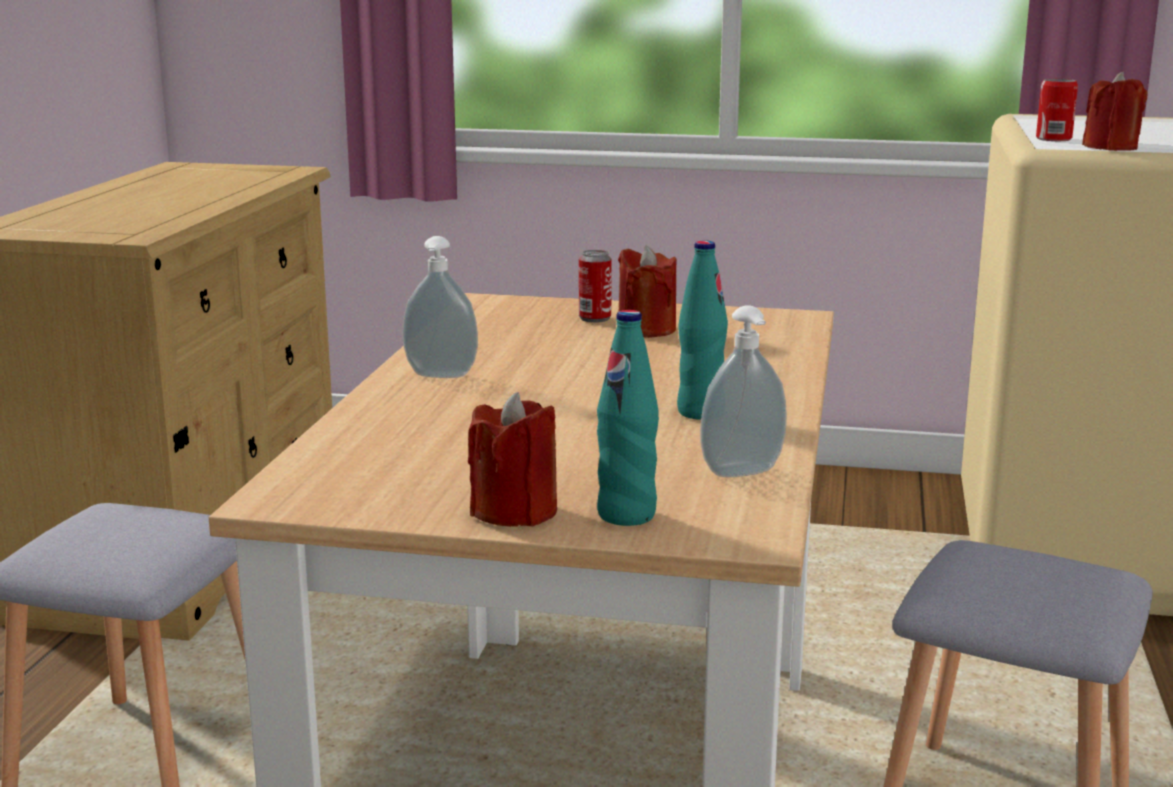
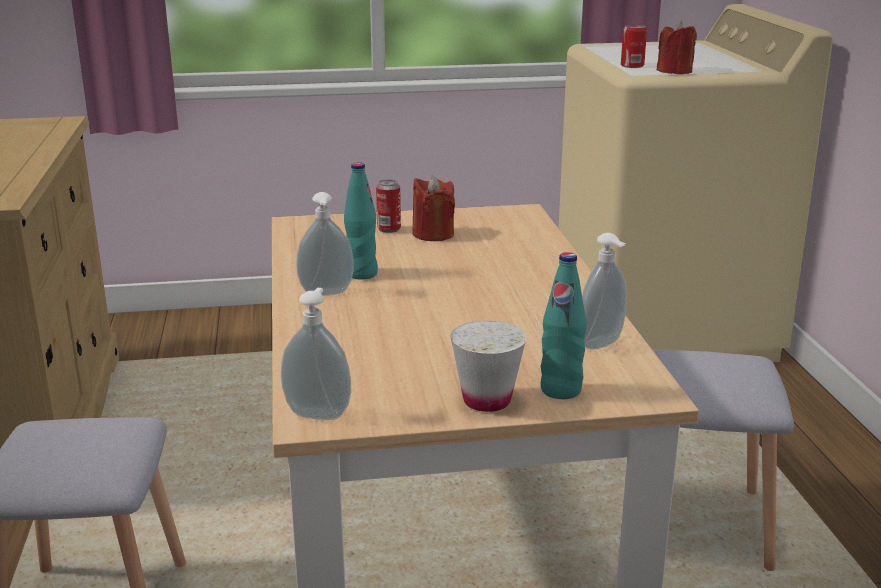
camera: 20 degrees left, 5 degrees up
red candle [468,392,557,527] -> white cup [450,321,526,412]
turquoise bottle [677,241,728,420] -> turquoise bottle moved to [344,162,378,280]
none -> soap dispenser [281,288,351,420]

